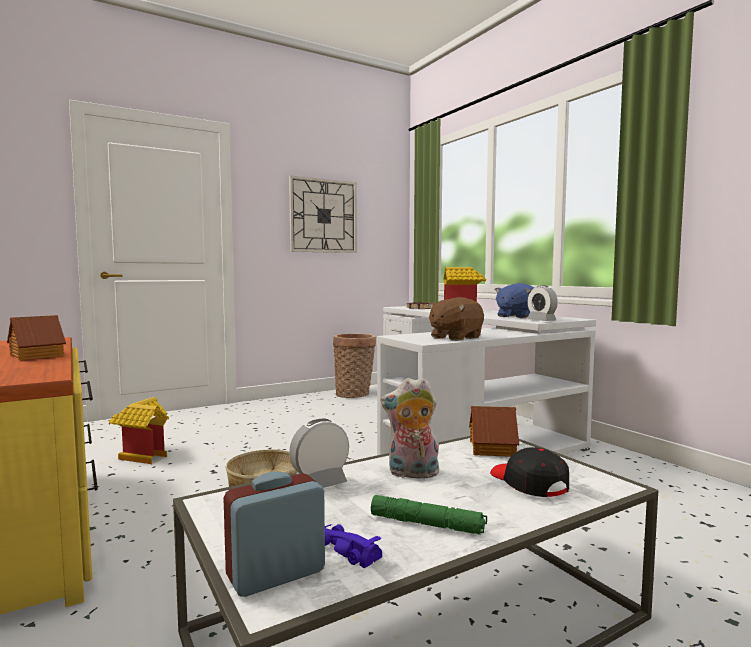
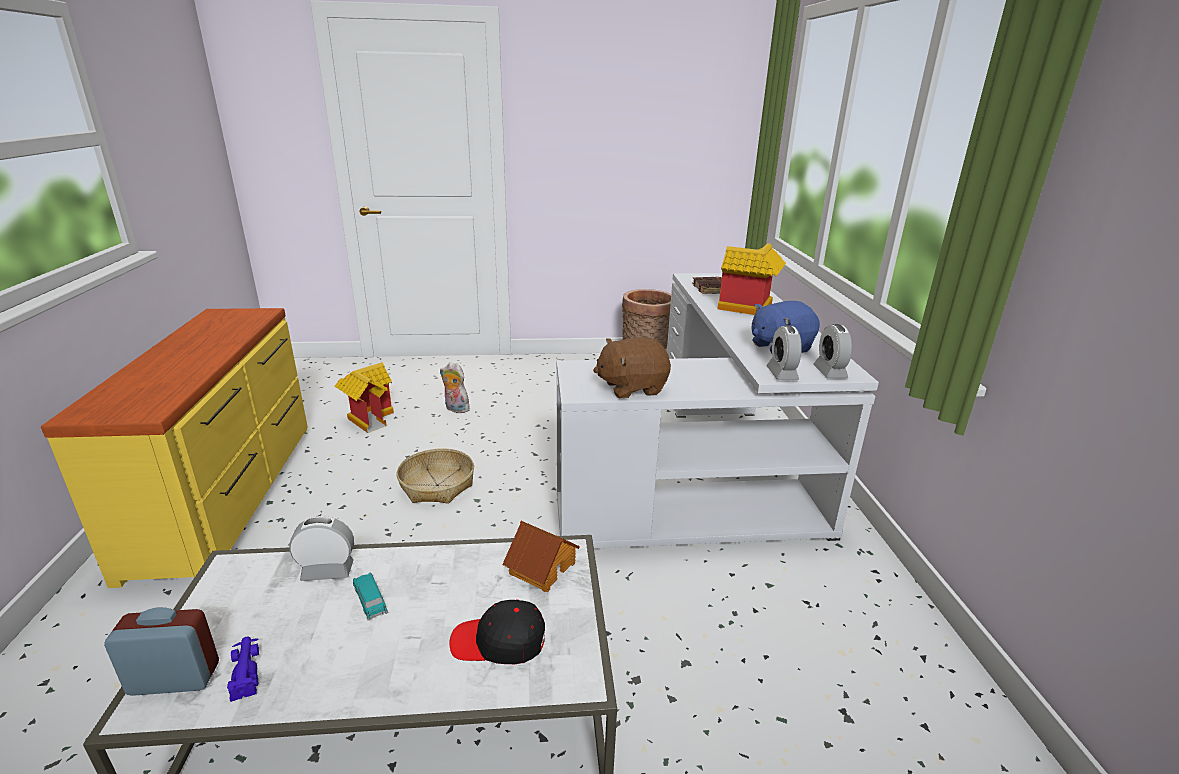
camera: 25 degrees right, 20 degrees up
toy house [7,315,66,360] -> none
wall clock [289,176,357,253] -> none
green flashlight [371,495,487,535] -> none
plush toy [380,377,439,481] -> plush toy moved to [440,362,472,413]
black cap [490,447,569,497] -> black cap turned 90 degrees counterclockwise [449,599,545,664]
none -> toy car [353,573,388,621]
none -> alarm clock [813,324,852,378]

